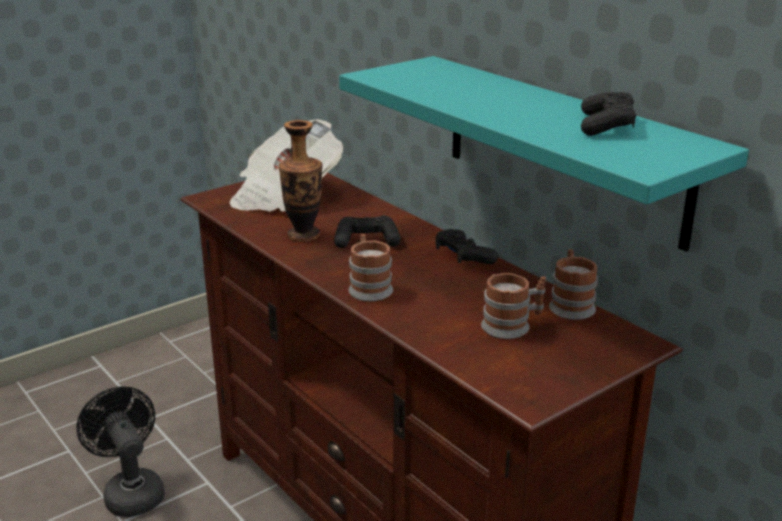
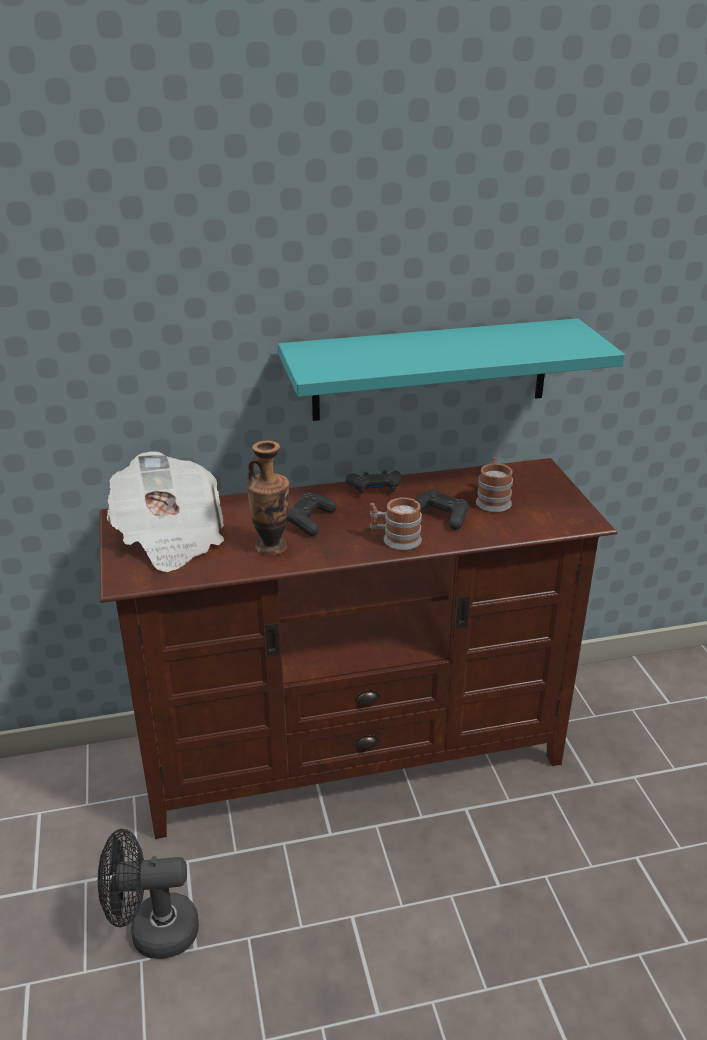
camera: 65 degrees left, 5 degrees up
mug [549,249,598,320] -> none
black game controller [581,92,636,136] -> black game controller moved to [415,489,468,530]

